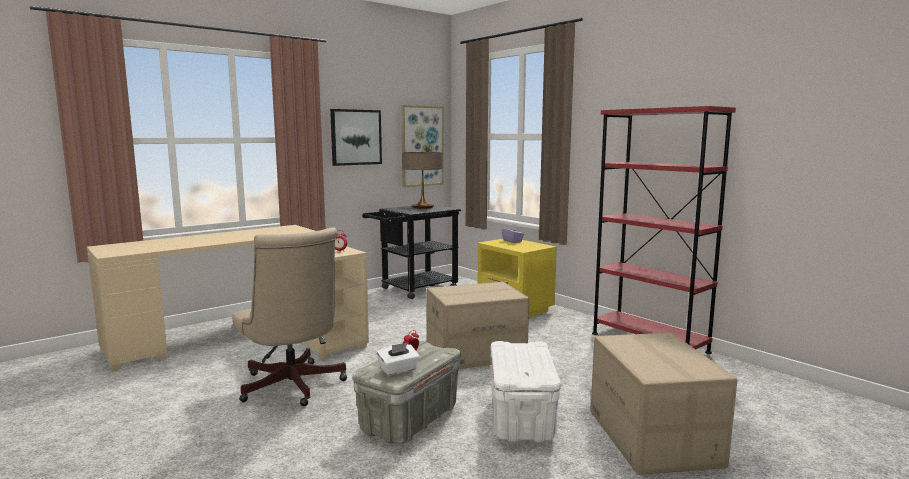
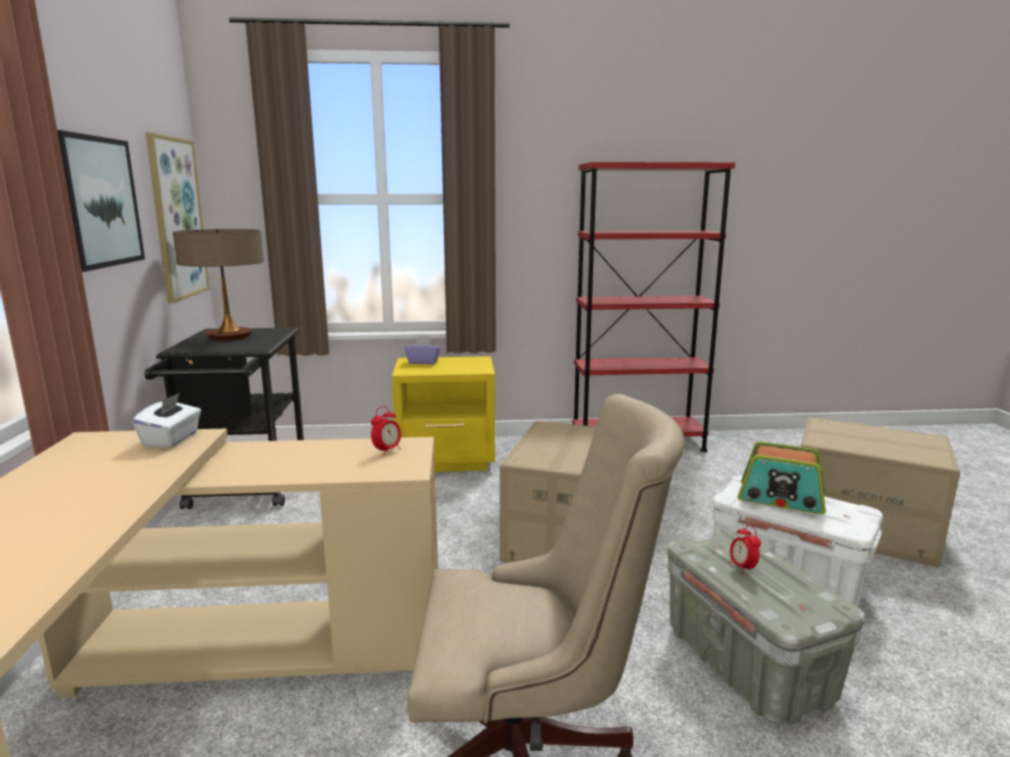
camera: 55 degrees left, 5 degrees up
white tissue box [377,343,420,376] -> white tissue box moved to [133,393,201,448]
none -> radio [738,441,826,514]

